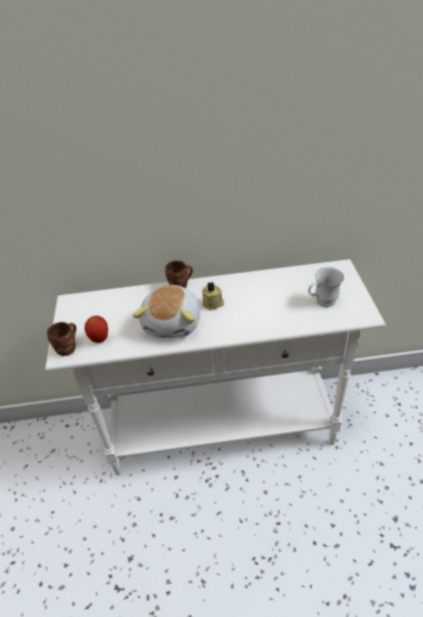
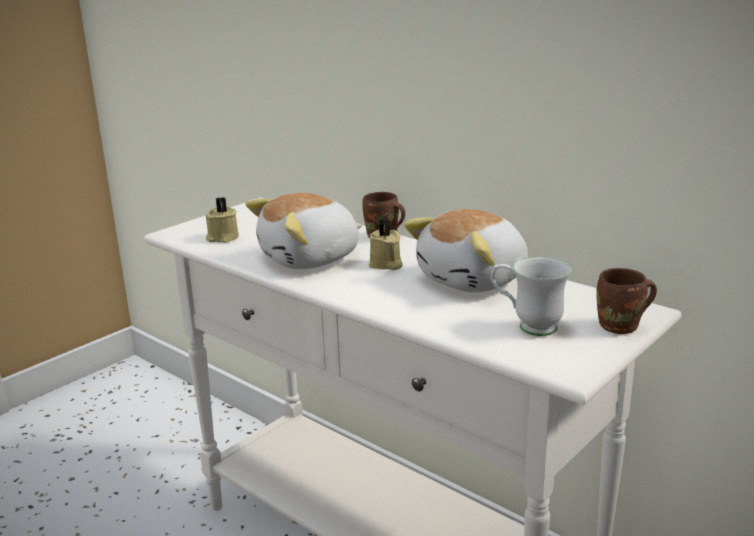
camera: 45 degrees right, 20 degrees down
brown mug [47,322,76,356] -> brown mug moved to [596,268,657,334]
apple [85,316,108,343] -> beige candle [206,197,239,243]
none -> plush toy [404,209,528,292]

